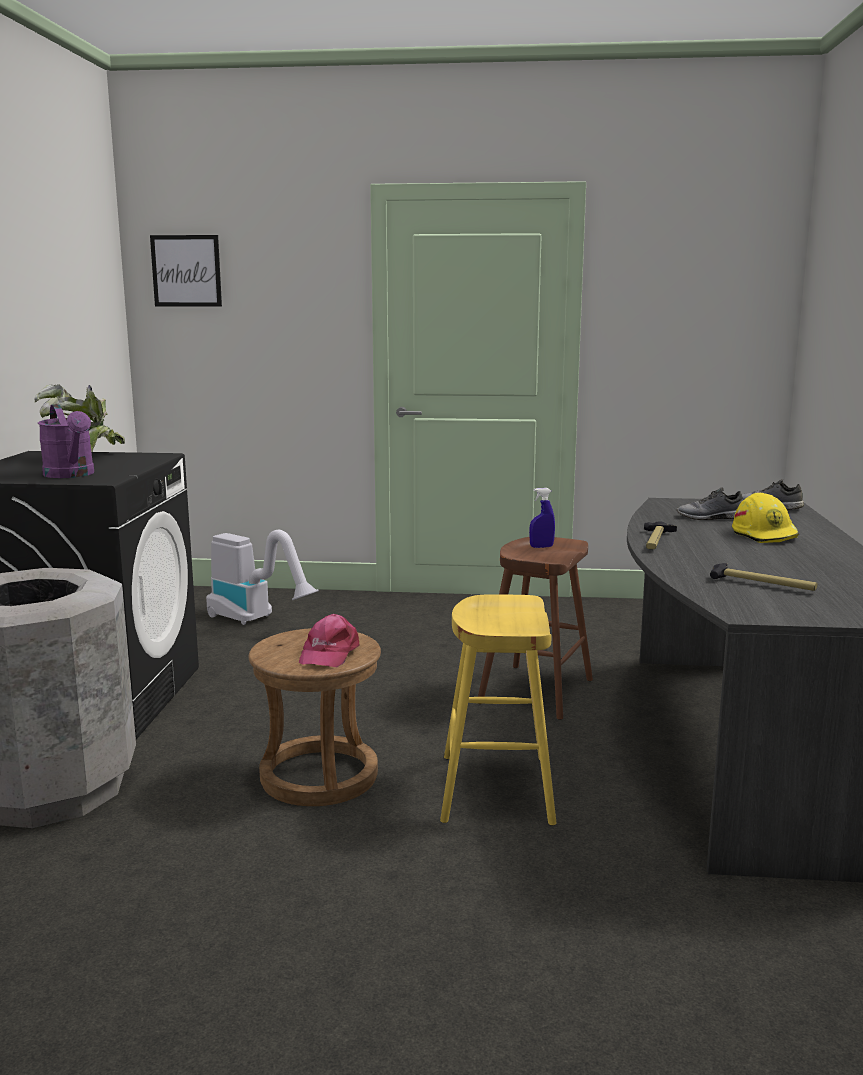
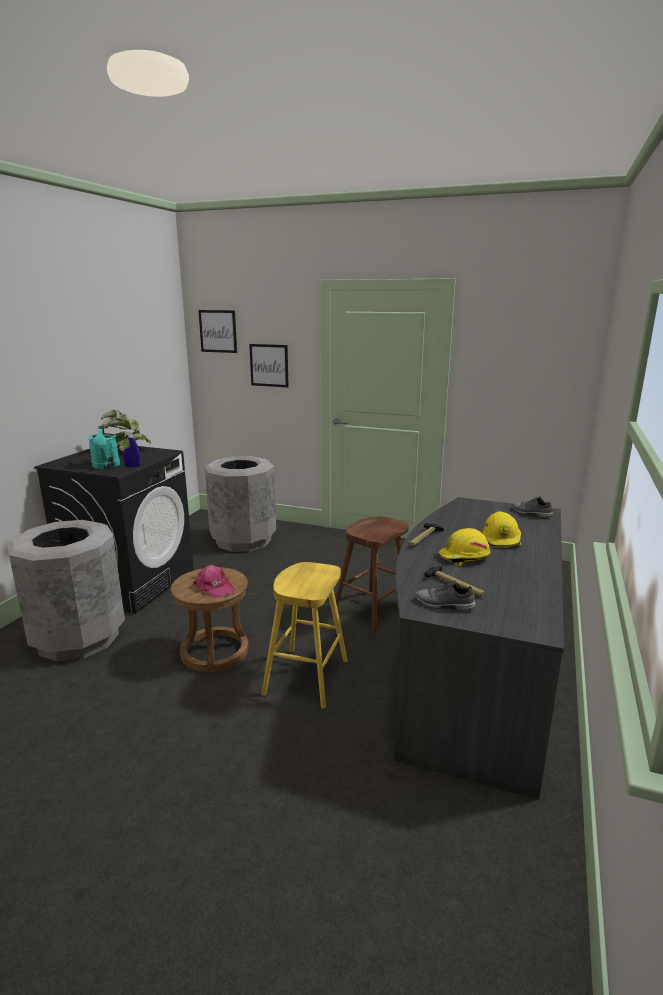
camera: 15 degrees right, 5 degrees up
purple watering can [38,404,94,478] -> turquoise watering can [88,426,120,469]
vacuum cleaner [206,530,319,625] -> grey trash can [205,456,276,552]
pink cap [299,614,360,667] -> pink cap turned 75 degrees counterclockwise [193,565,235,598]
blue spray bottle [529,488,555,548] -> blue spray bottle moved to [122,430,141,467]
grey shoe [677,487,743,520] -> grey shoe moved to [415,580,476,611]
none -> picture [249,344,289,387]
none -> yellow hard hat [439,528,490,566]

